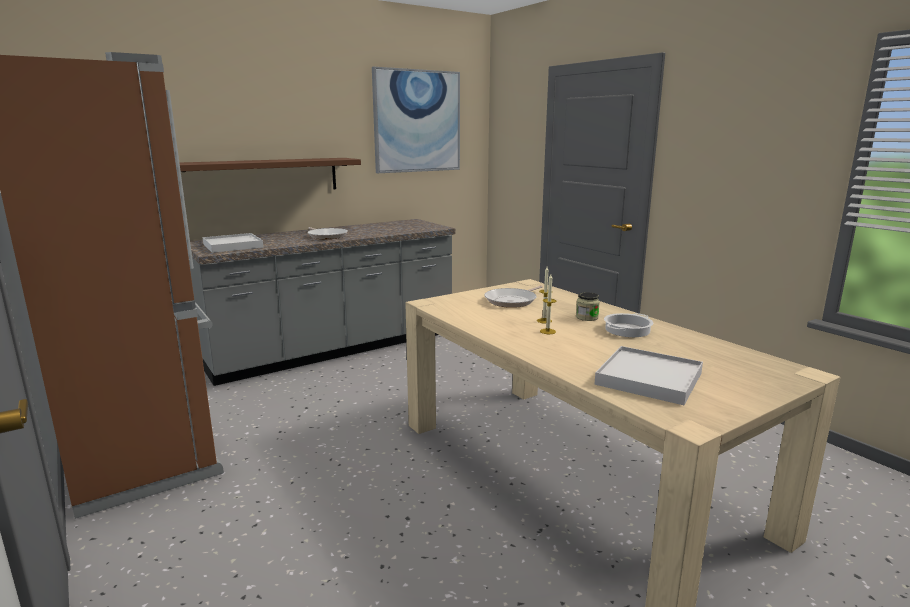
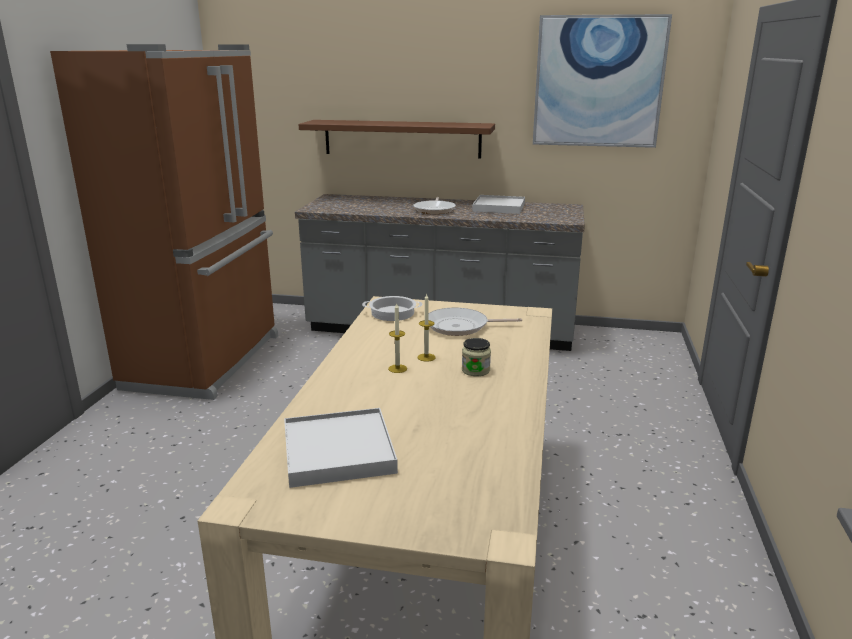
camera: 45 degrees right, 5 degrees up
white tray [203,233,263,253] -> white tray moved to [472,195,525,214]
cooking pot [604,313,653,337] -> cooking pot moved to [362,296,423,321]

